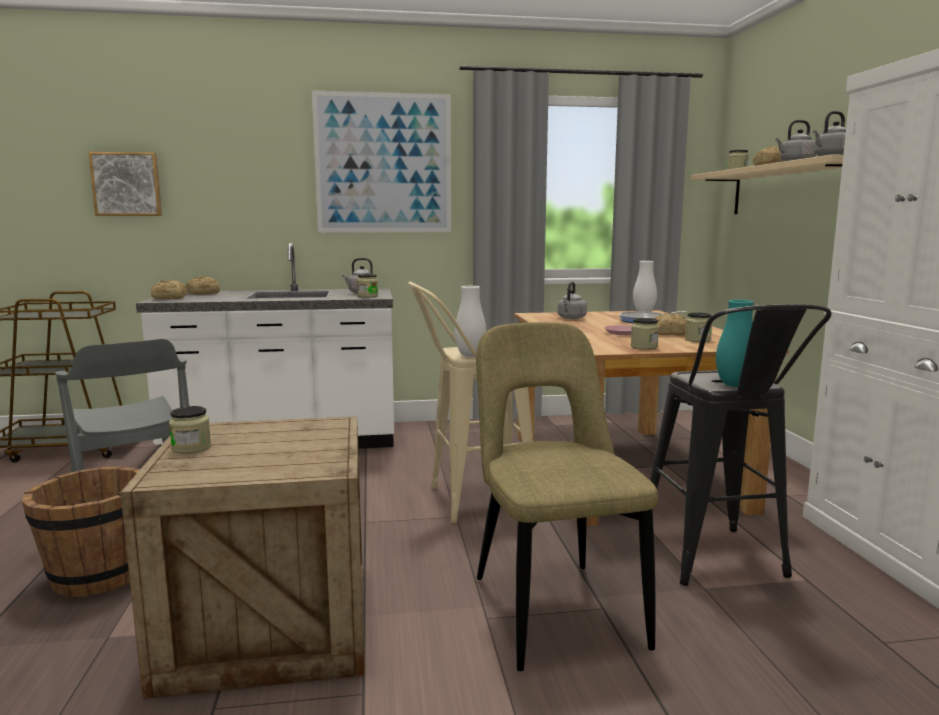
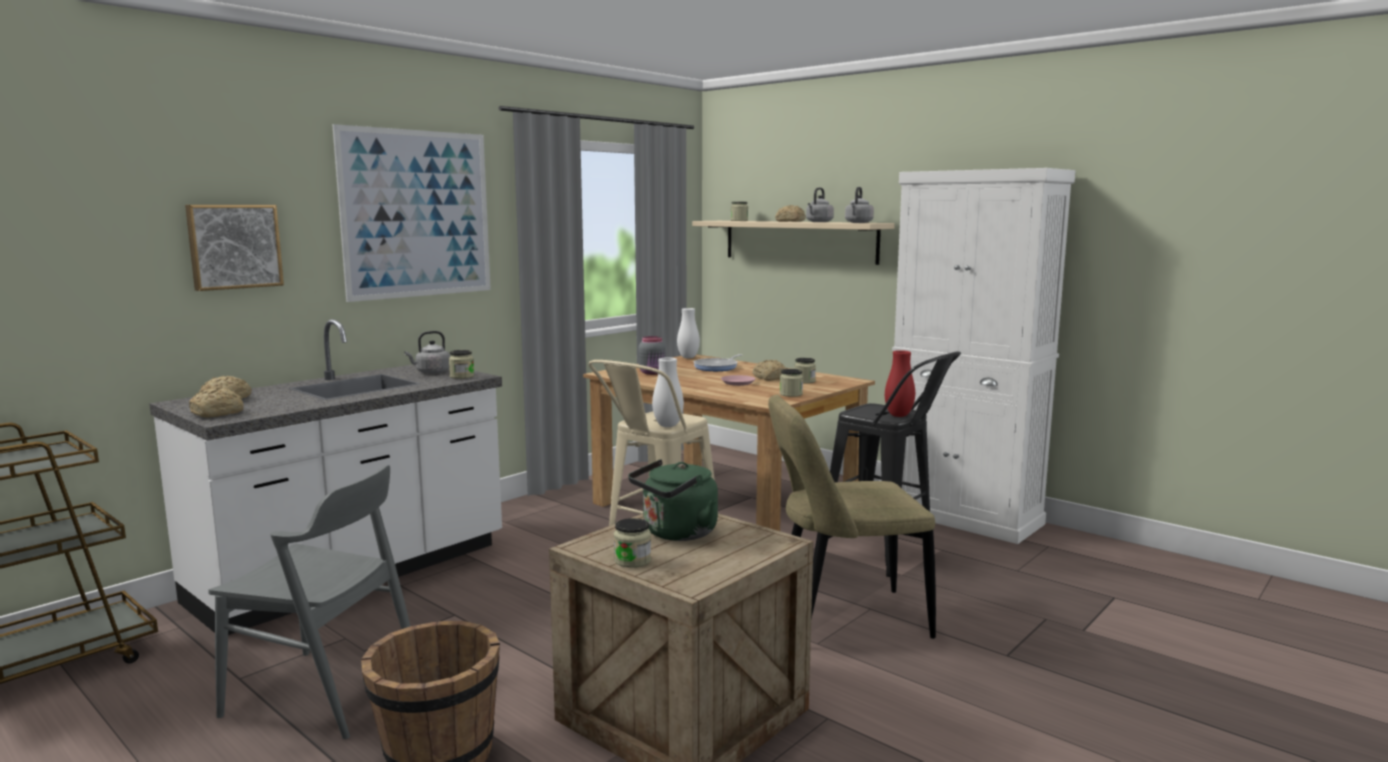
camera: 40 degrees left, 0 degrees up
picture [88,152,162,216] -> picture moved to [185,205,284,291]
beige chair [476,322,658,671] -> beige chair turned 45 degrees counterclockwise [768,395,936,639]
grey kettle [558,282,587,319] -> grey jar [639,336,666,375]
turquoise vase [716,300,754,387] -> red vase [885,350,915,417]
none -> green kettle [628,459,718,541]

